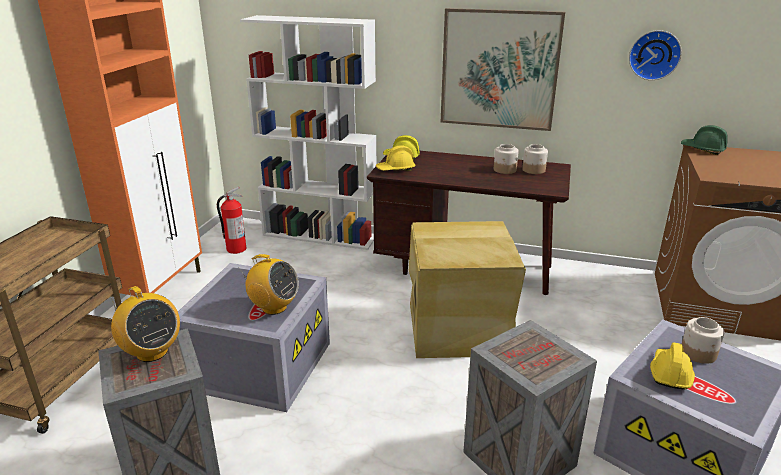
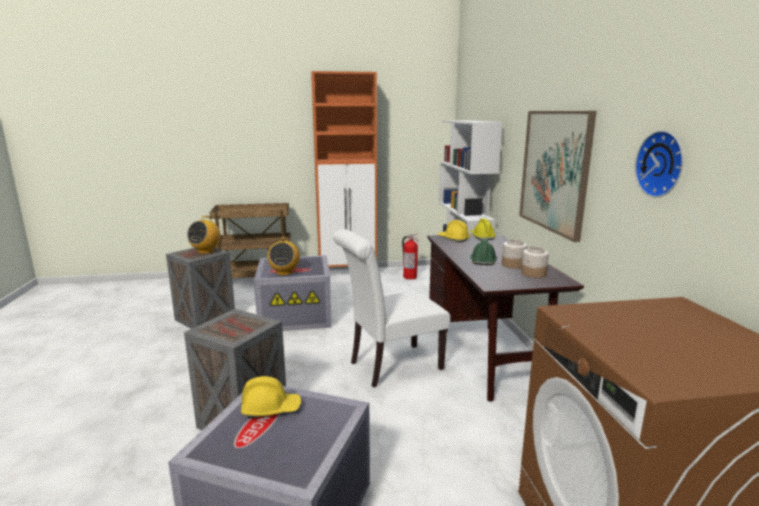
camera: 65 degrees right, 10 degrees down
beige storage box [409,221,526,358] -> white chair [333,229,450,388]
green hard hat [681,125,728,155] -> green hard hat moved to [470,239,497,265]
jar [682,317,725,364] -> none

